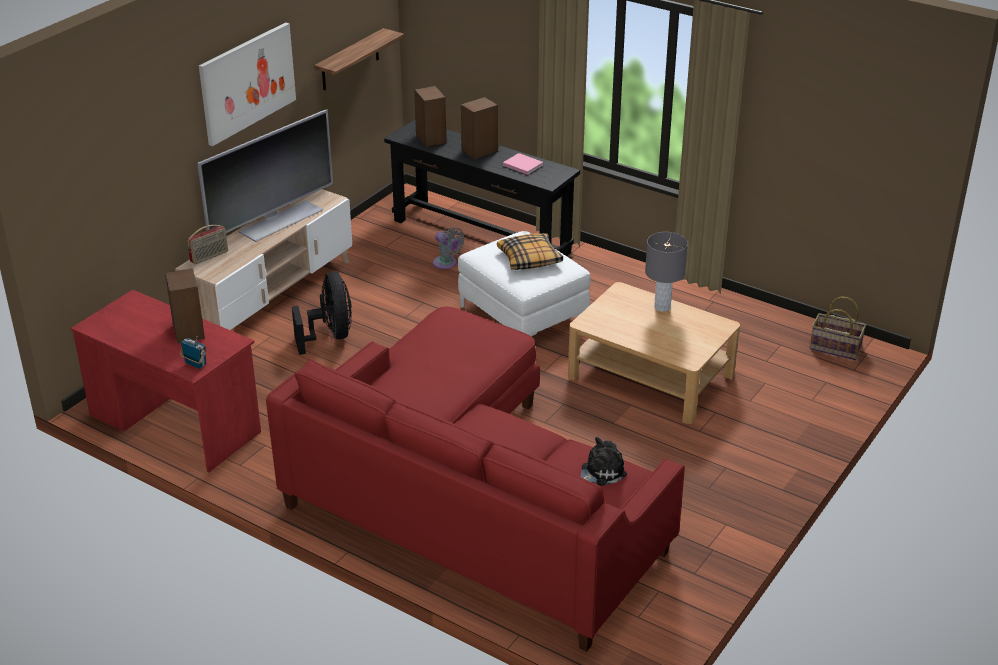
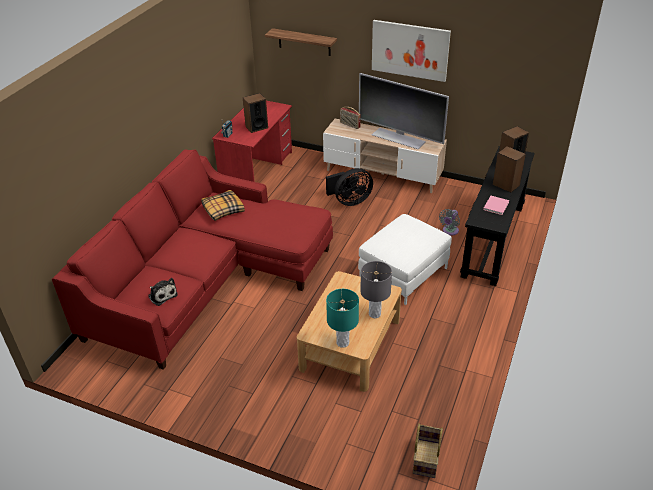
camera: 80 degrees right, 5 degrees up
shelf [314,28,404,90] -> shelf moved to [265,28,337,56]
pillow [497,233,563,270] -> pillow moved to [201,190,245,221]
none -> turquoise table lamp [326,289,359,348]

